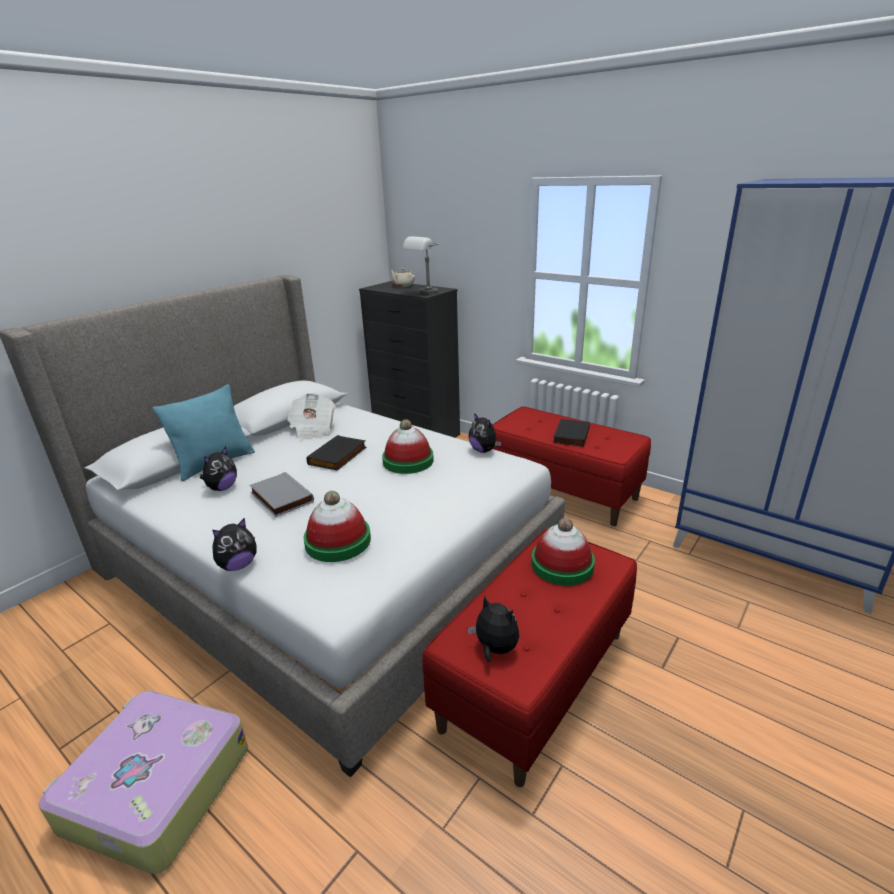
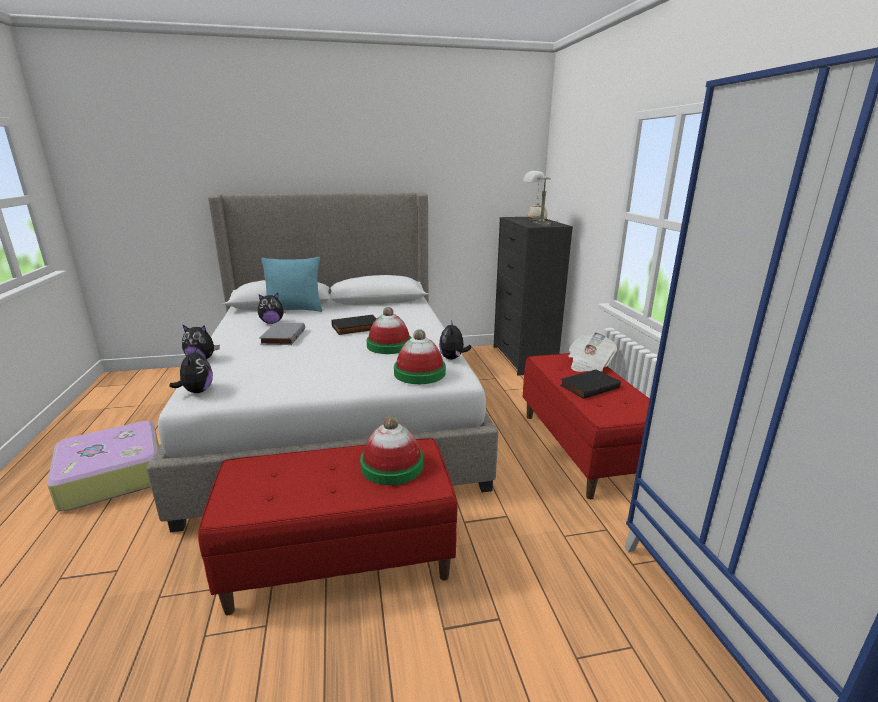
camera: 40 degrees right, 5 degrees down
newspaper [287,393,336,440] -> newspaper moved to [568,332,617,372]
hat [303,491,371,562] -> hat moved to [394,329,446,384]
plush toy [468,595,519,662] -> plush toy moved to [169,346,213,393]

